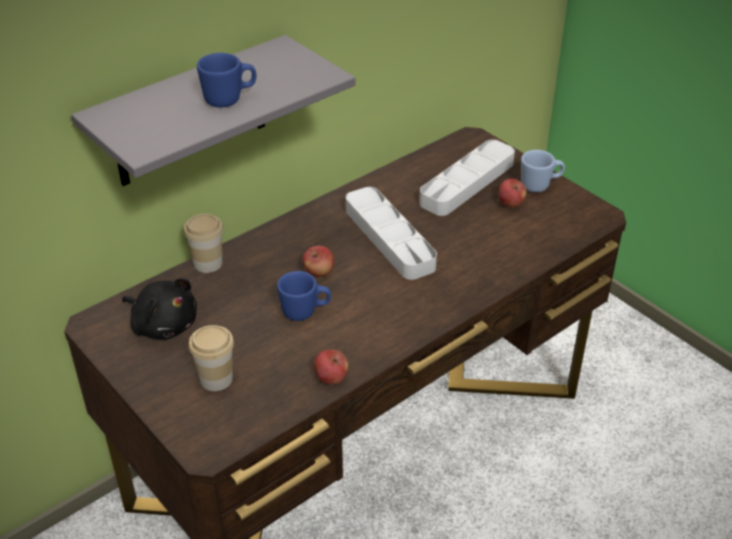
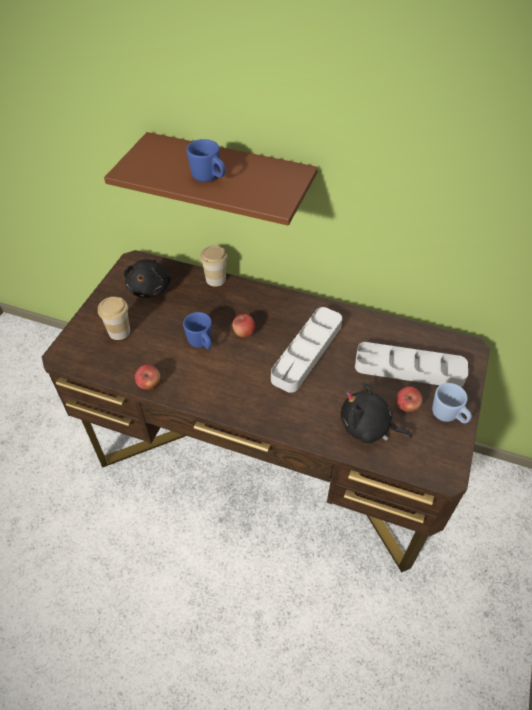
camera: 60 degrees right, 10 degrees up
grey shelf [71,35,355,186] -> brown shelf [104,132,318,226]
none -> black plush toy [340,382,412,443]

